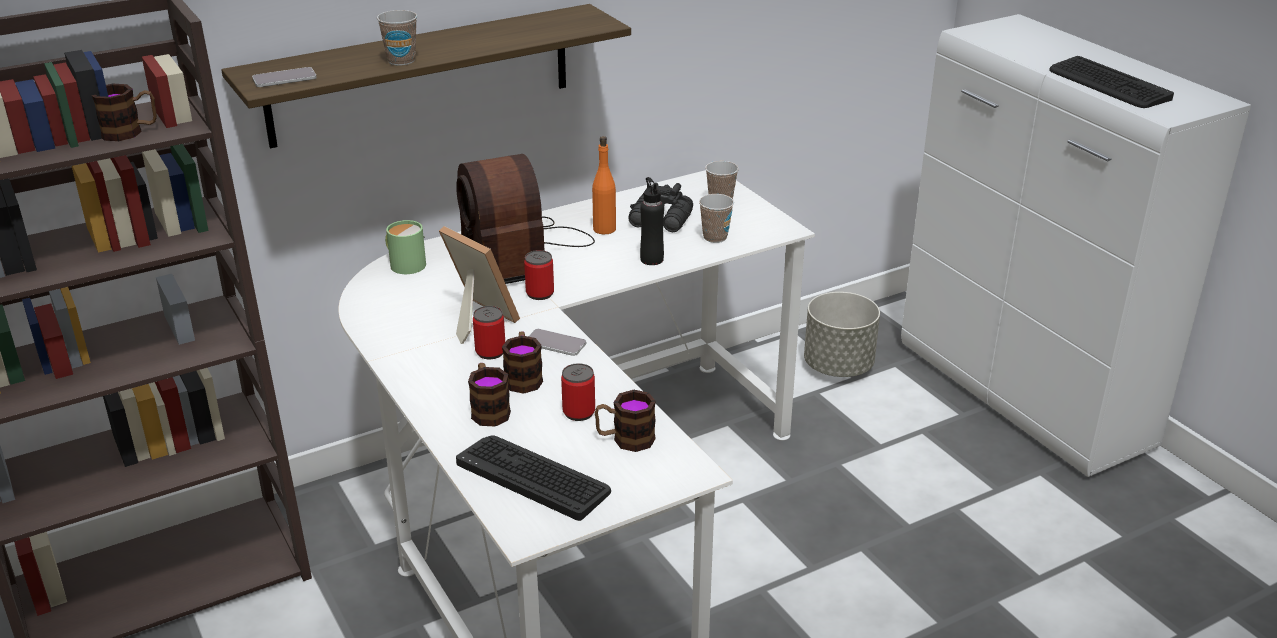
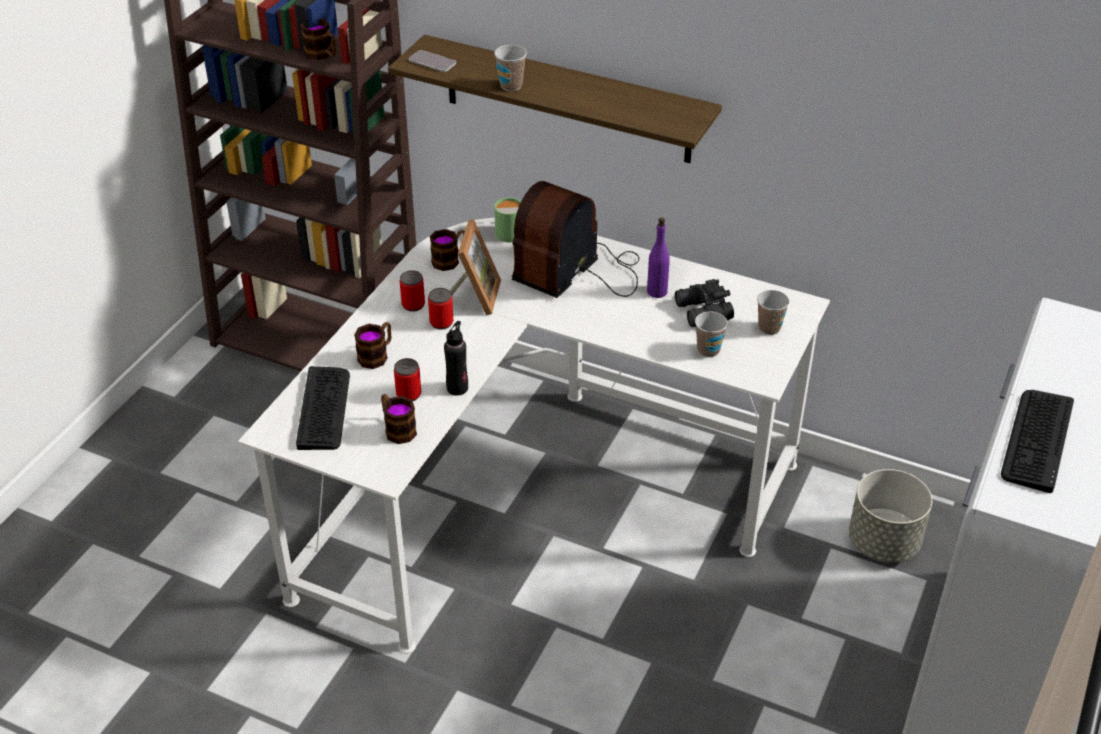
camera: 55 degrees right, 10 degrees up
mug [502,331,543,394] -> mug moved to [430,229,465,271]
can [524,250,554,300] -> can moved to [400,270,425,312]
phone [528,329,586,356] -> none
orange bottle [592,136,616,234] -> purple bottle [647,217,670,298]
black bottle [640,177,664,265] -> black bottle moved to [444,321,468,396]

